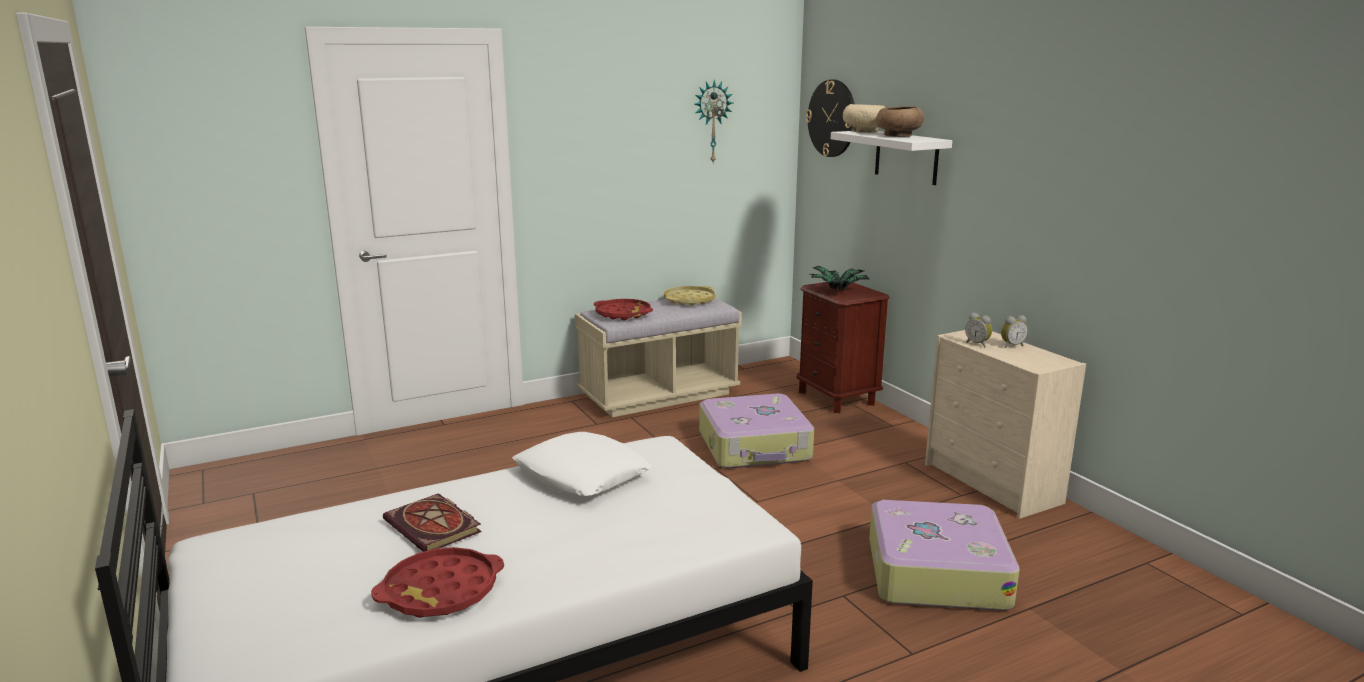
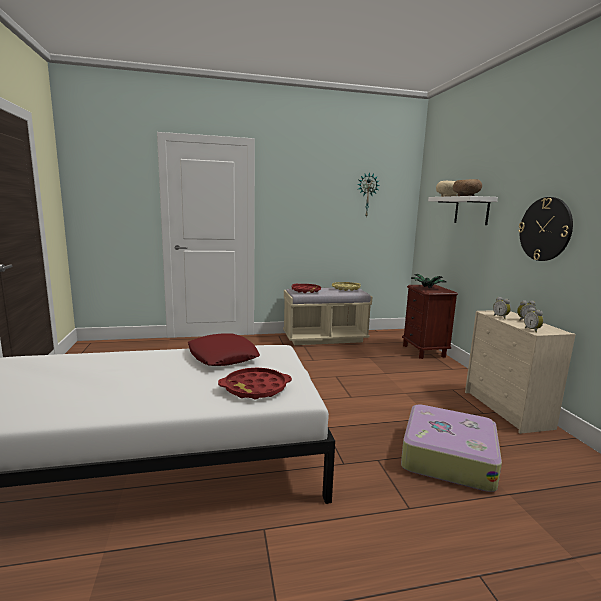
camera: 15 degrees right, 5 degrees down
red tray [371,547,504,618] -> red tray moved to [218,368,292,399]
book [383,493,482,552] -> none
white pillow [512,432,652,496] -> red pillow [188,334,260,366]
suitcase [699,394,814,469] -> none
wall clock [806,79,855,157] -> wall clock moved to [518,197,573,261]
none -> alarm clock [524,307,544,333]

